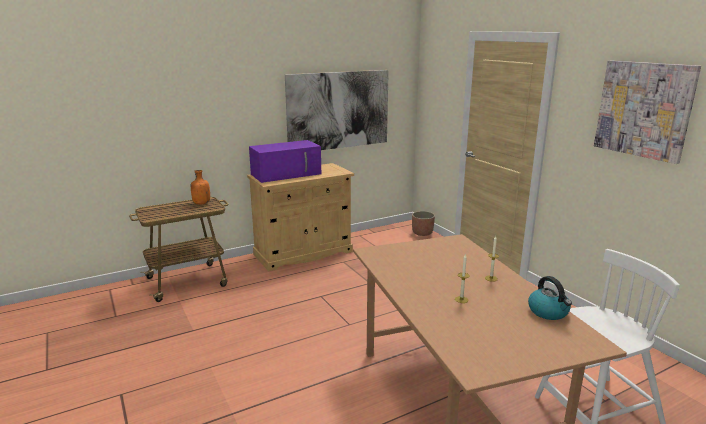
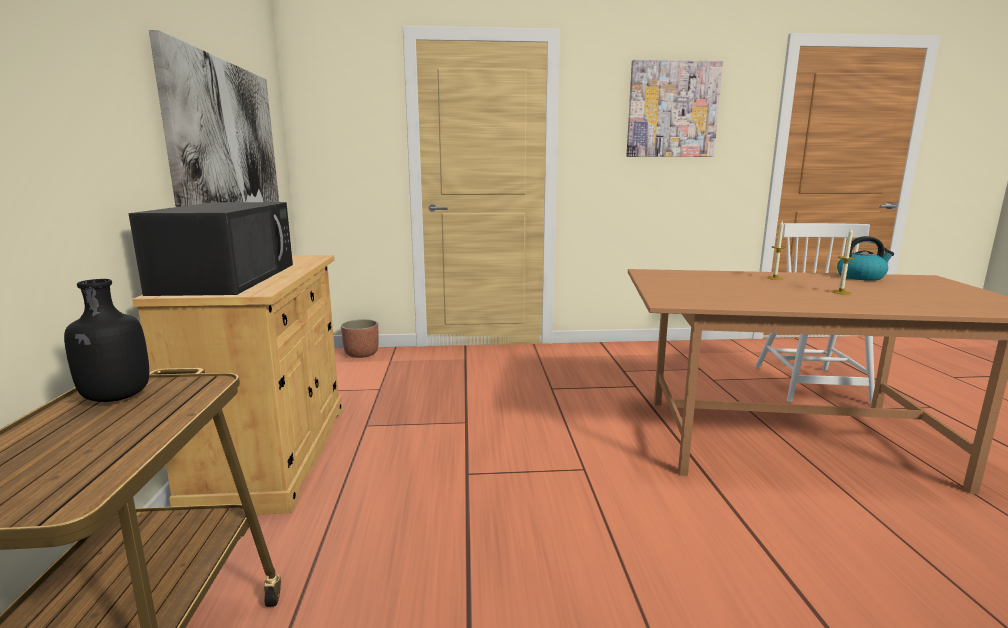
camera: 65 degrees left, 5 degrees down
orange bottle [191,170,210,205] -> black bottle [64,279,149,402]
purple microwave [249,140,321,183] -> black microwave [129,202,293,296]

